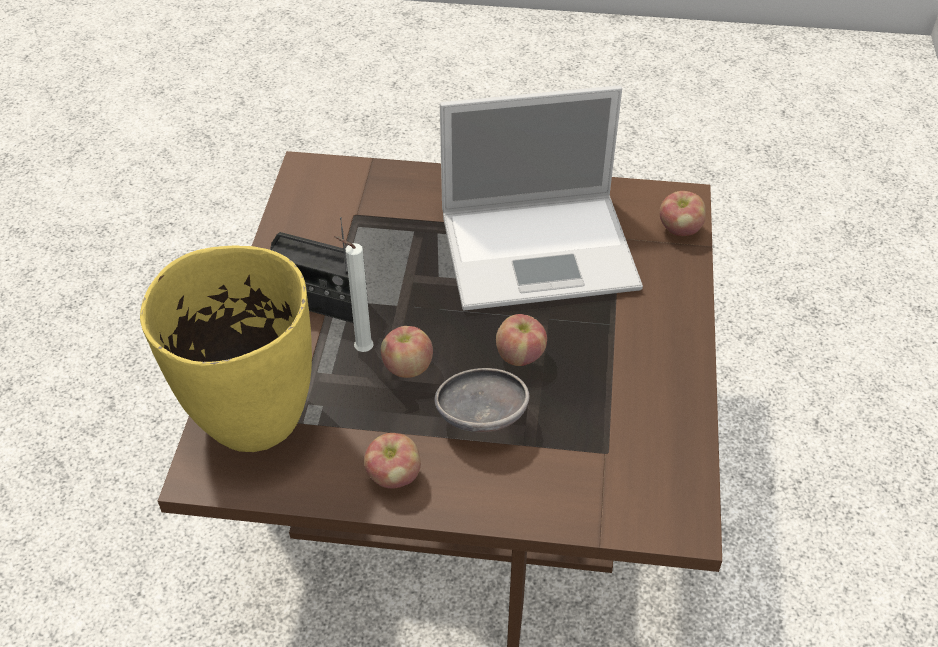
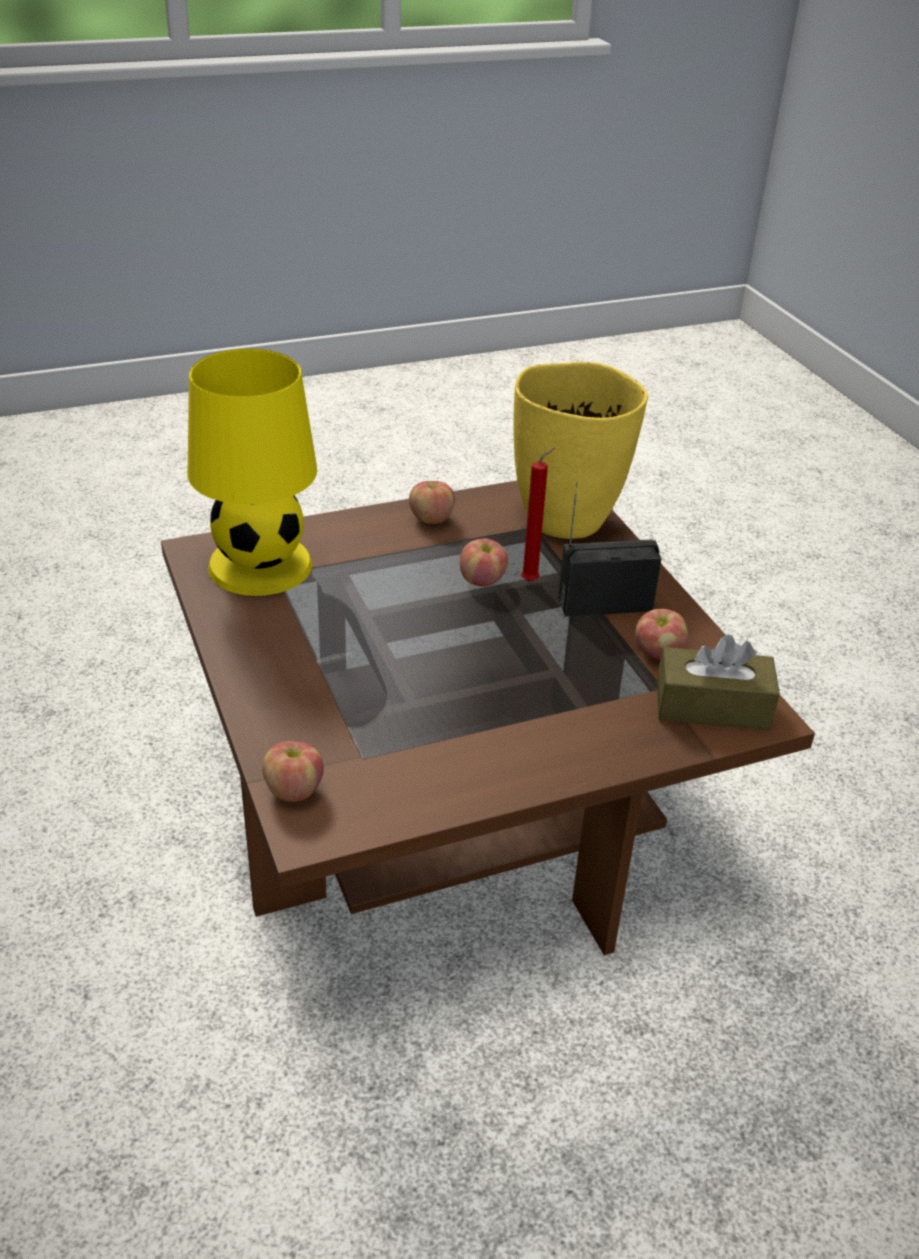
camera: 150 degrees right, 10 degrees down
white candle [334,236,373,352] -> red candle [521,447,555,582]
grey bowl [435,368,529,432] -> none
laptop [440,85,643,311] -> none
apple [496,314,547,366] -> apple moved to [635,609,688,659]
none -> yellow table lamp [187,349,317,596]
none -> brown tissue box [657,634,780,730]

